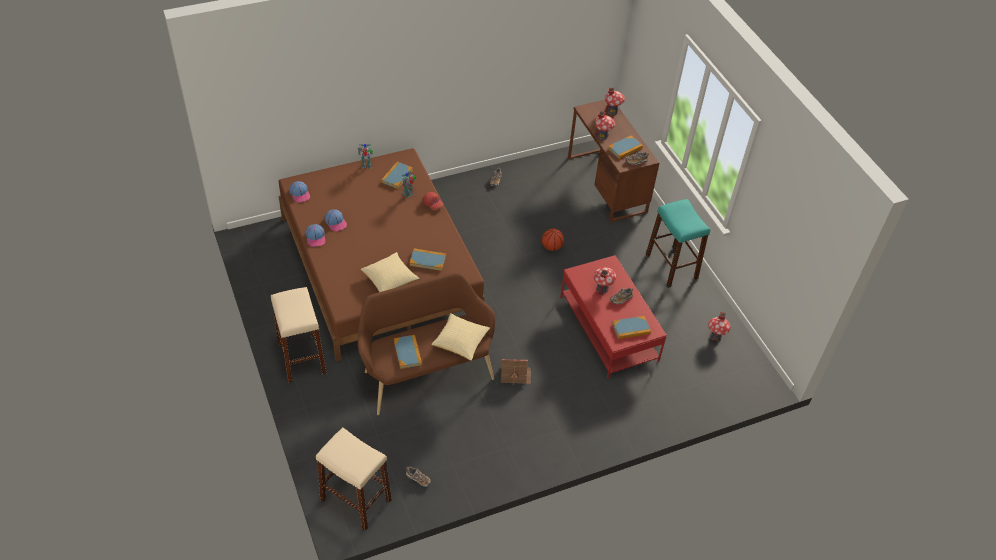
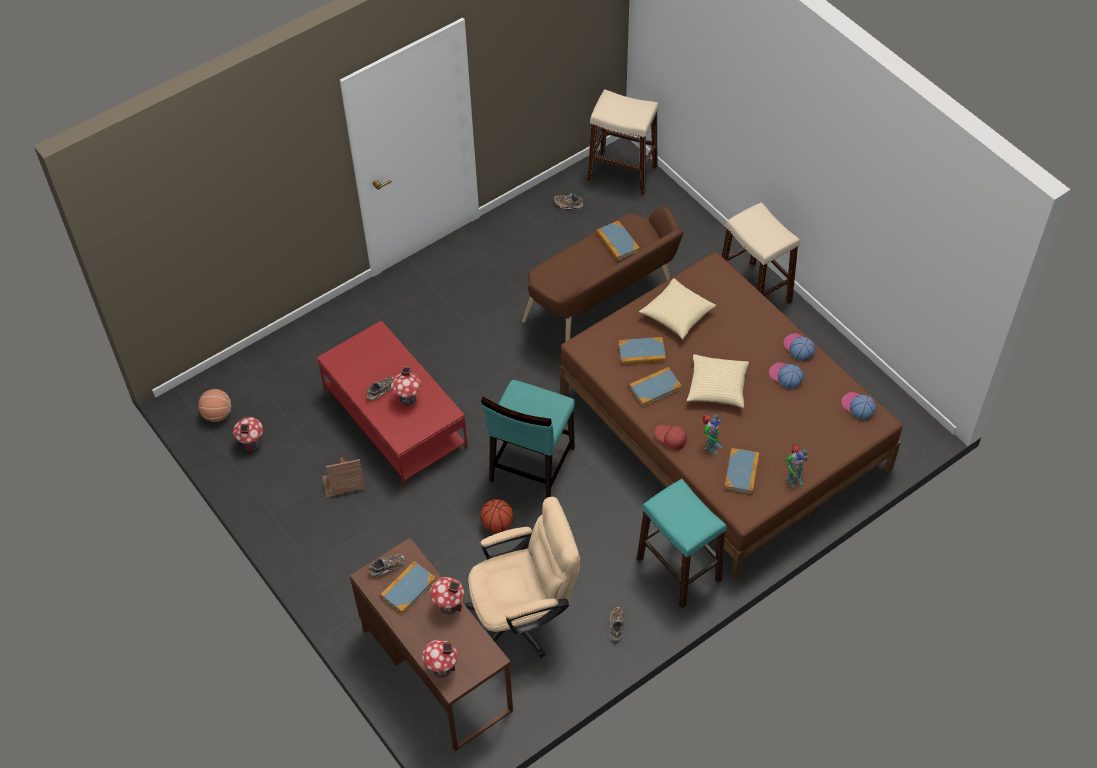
camera: 170 degrees right, 5 degrees up
pillow [431,313,490,361] -> pillow moved to [687,354,749,408]
toy house [501,359,531,385] -> toy house moved to [322,457,365,497]
book [612,316,651,339] -> book moved to [629,367,682,407]
turquoise stool [646,199,710,288] -> turquoise stool moved to [637,479,727,608]
none -> basketball [198,389,231,422]
none -> beige office chair [464,497,580,657]
none -> turquoise chair [481,380,575,498]

